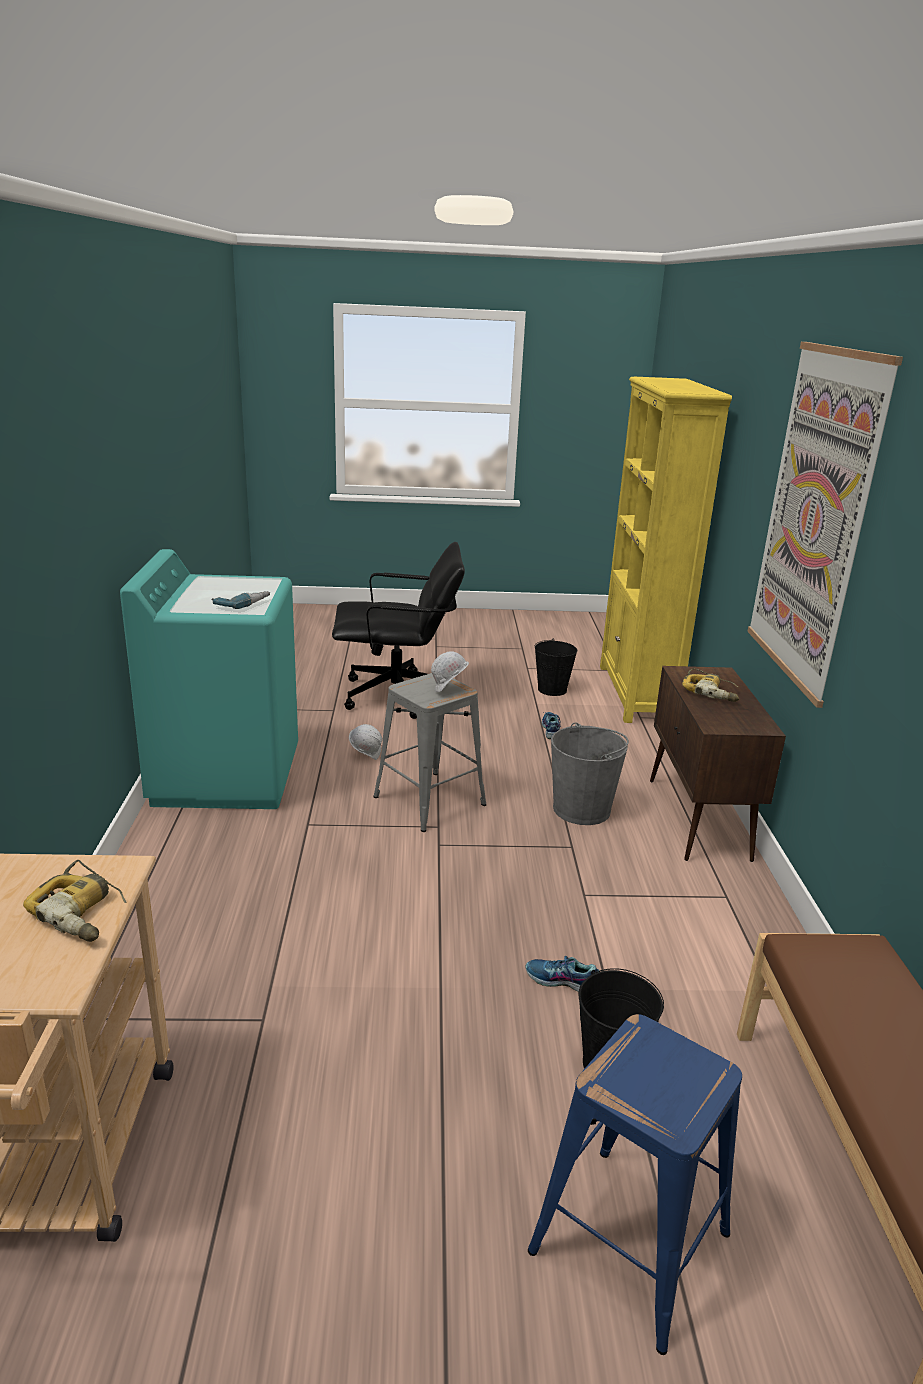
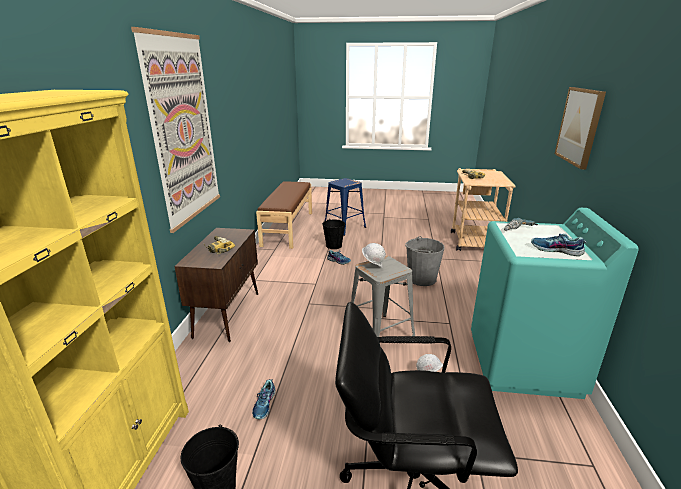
camera: 170 degrees left, 0 degrees up
grey bucket [551,722,629,825] -> grey bucket moved to [405,236,445,286]
none -> shoe [531,234,587,256]
none -> picture [555,87,606,169]

